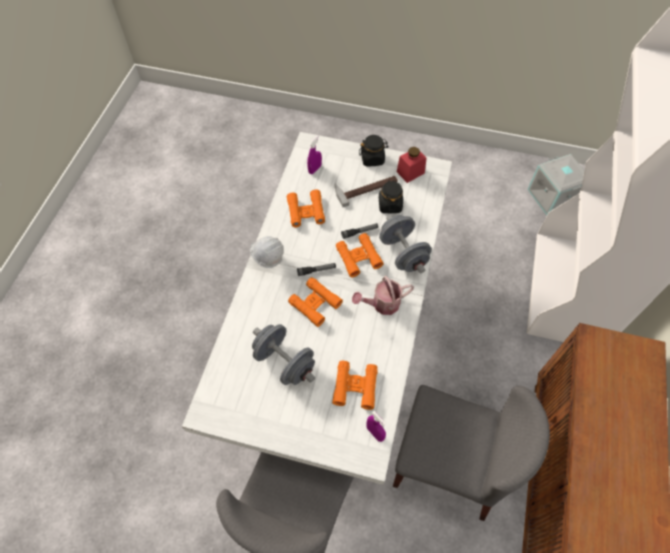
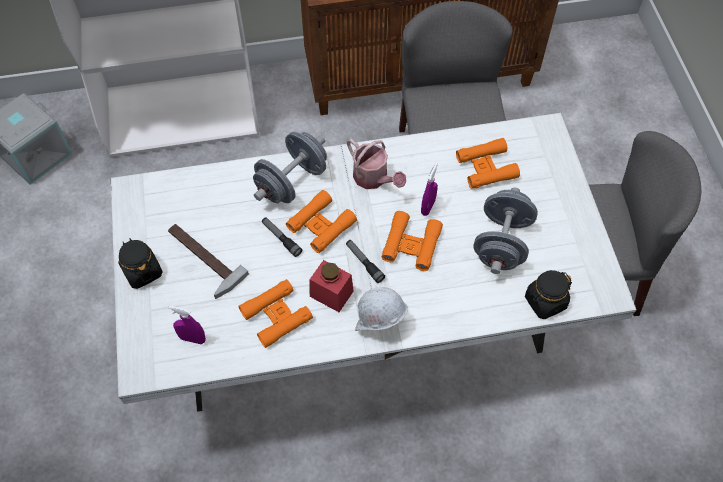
camera: 115 degrees left, 0 degrees up
purple spray bottle [366,411,386,442] -> purple spray bottle moved to [421,163,438,216]
black jar [379,180,403,213] -> black jar moved to [525,270,572,319]
red jar [397,147,427,183] -> red jar moved to [309,260,354,312]

